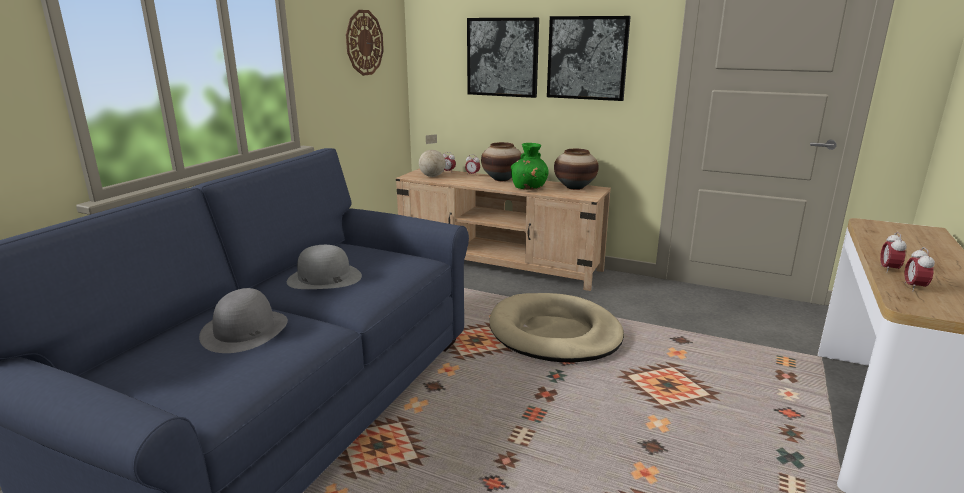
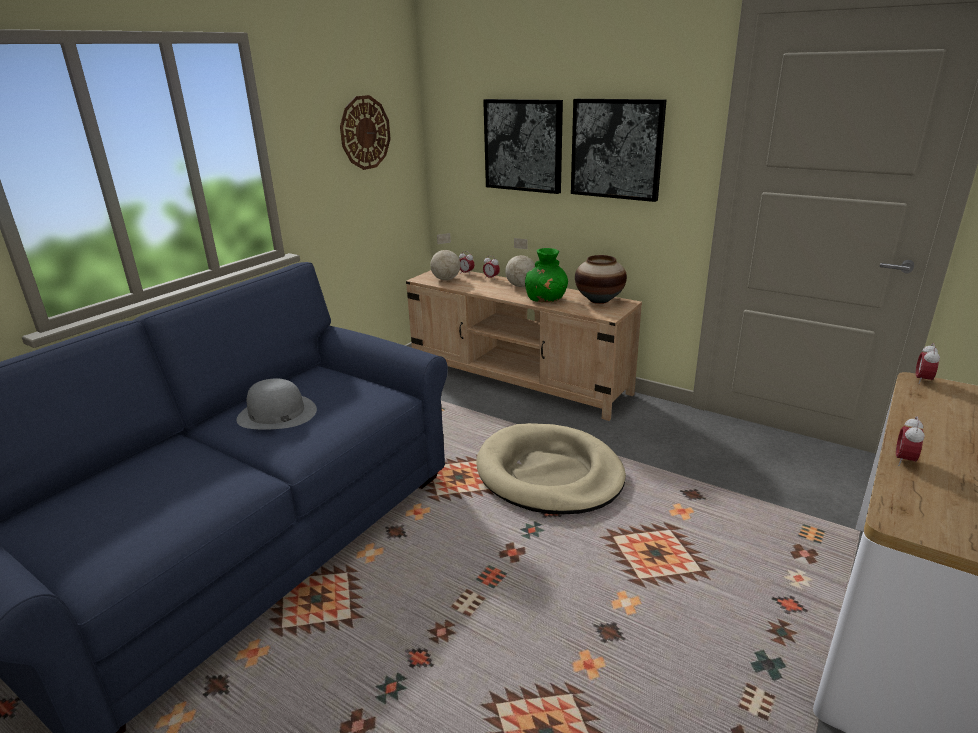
camera: 10 degrees right, 5 degrees up
grey hat [199,288,288,353] -> none
vase [481,142,521,181] -> globe [505,238,535,287]
alarm clock [905,247,935,291] -> alarm clock moved to [916,343,940,384]

